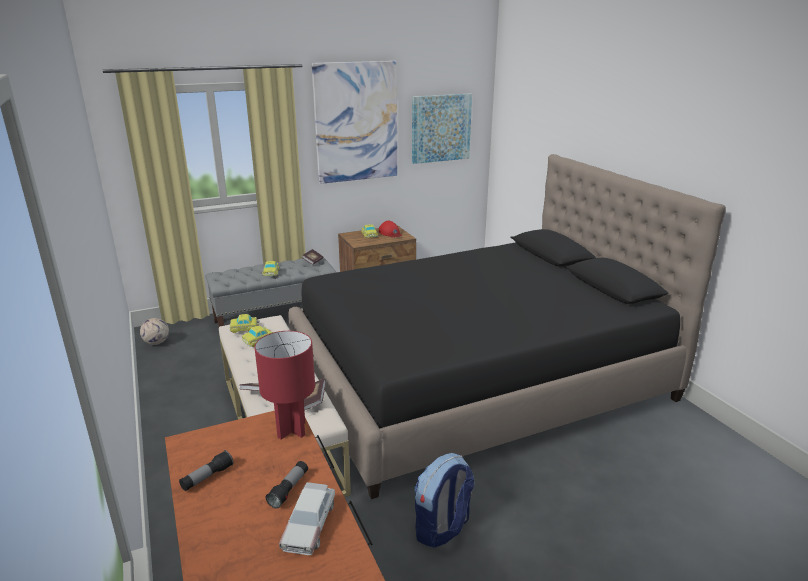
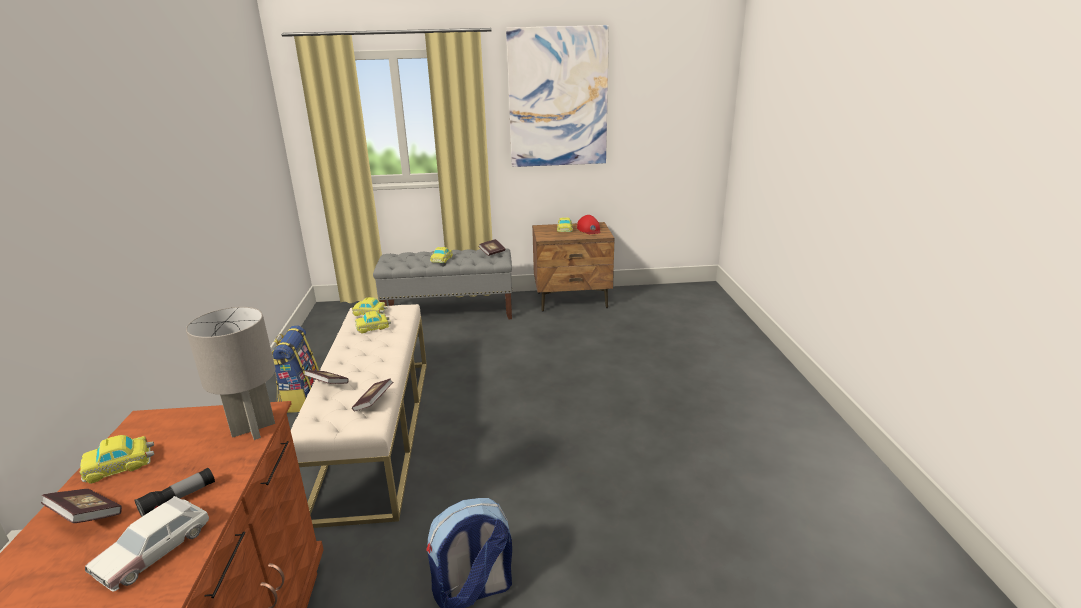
camera: 20 degrees right, 0 degrees up
football [140,318,169,345] -> none
flashlight [179,450,233,491] -> toy car [79,435,154,484]
red table lamp [255,331,315,439] -> grey table lamp [186,307,275,440]
black bed [288,154,726,499] -> none
picture [412,94,472,164] -> none
none -> book [41,489,122,523]
none -> backpack [272,325,319,413]

